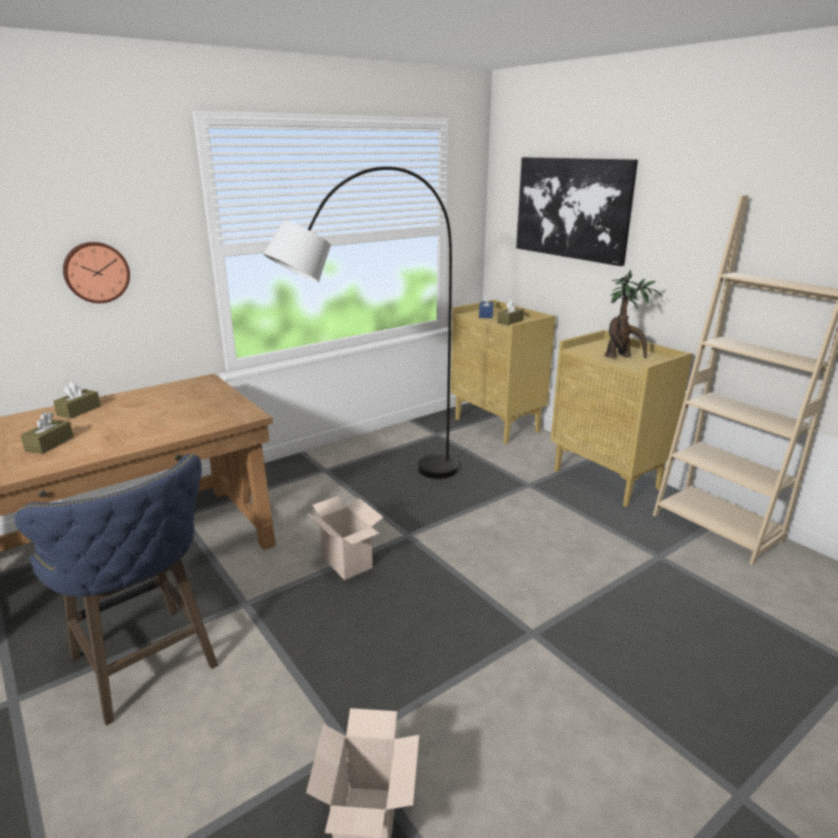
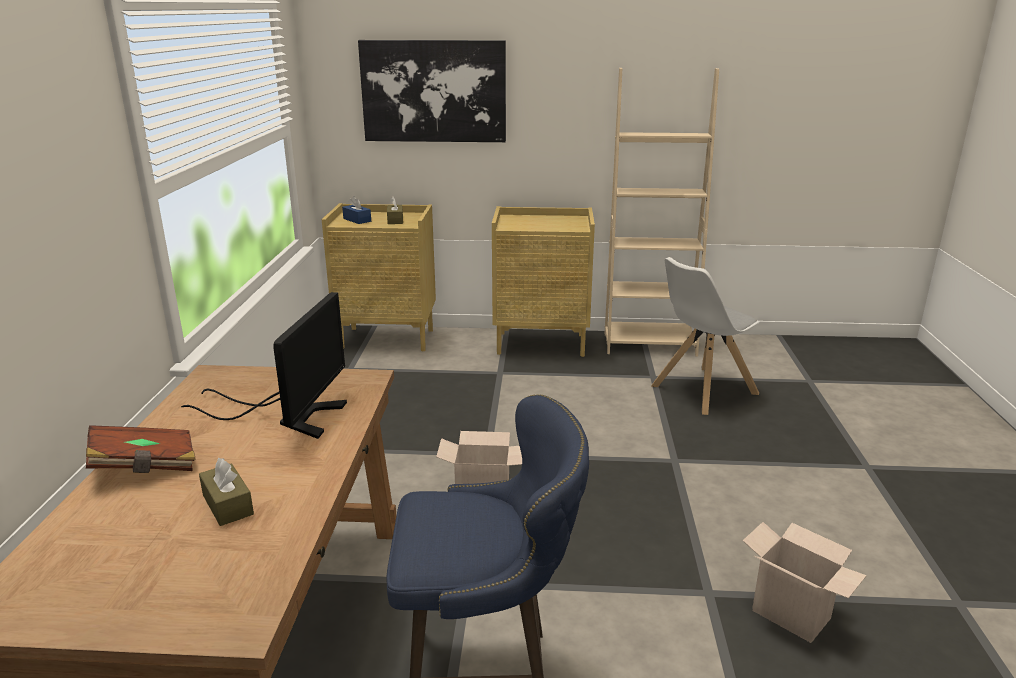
camera: 50 degrees left, 0 degrees up
brown tissue box [53,381,101,419] -> brown book [86,425,196,473]
wall clock [63,242,130,303] -> none
grey floor lamp [263,166,458,479] -> none
potted plant [605,269,663,358] -> none
none -> monitor [181,292,347,439]
none -> chair [651,257,760,415]

